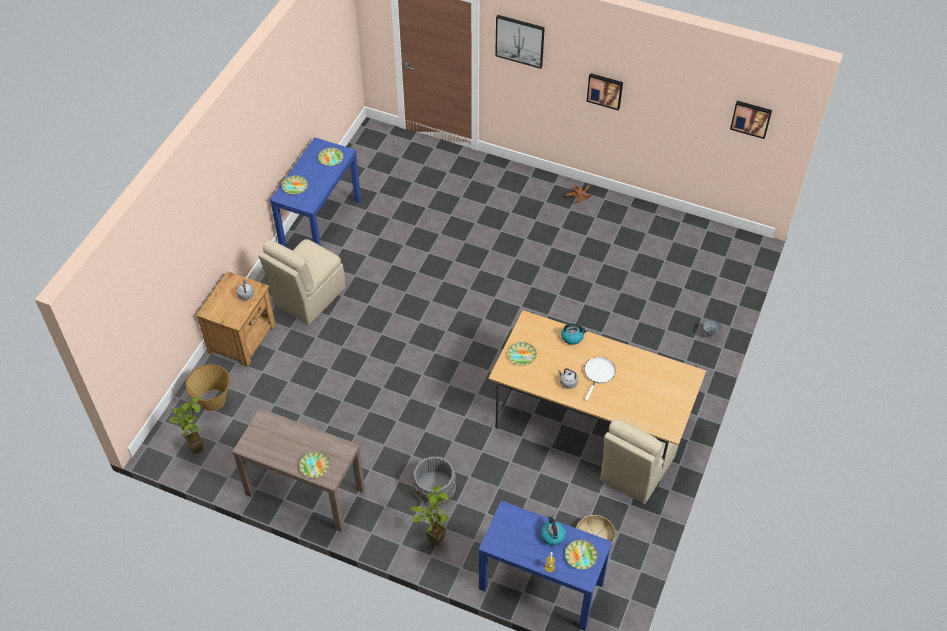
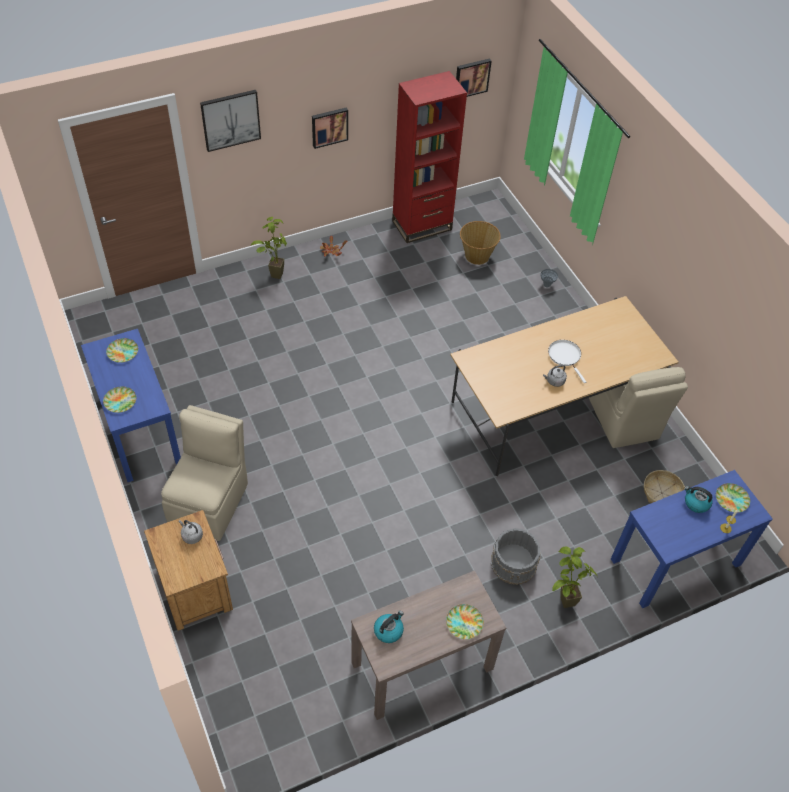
camera: 50 degrees left, 0 degrees up
potted plant [169,397,203,454] -> potted plant moved to [250,217,287,279]
basket [186,364,230,411] -> basket moved to [460,221,501,265]
beige chair [258,239,345,325] -> beige chair turned 150 degrees counterclockwise [161,405,248,541]
plate [508,342,537,366] -> none
kettle [561,323,588,345] -> kettle moved to [374,611,404,643]
none -> red bookcase [392,71,467,243]

